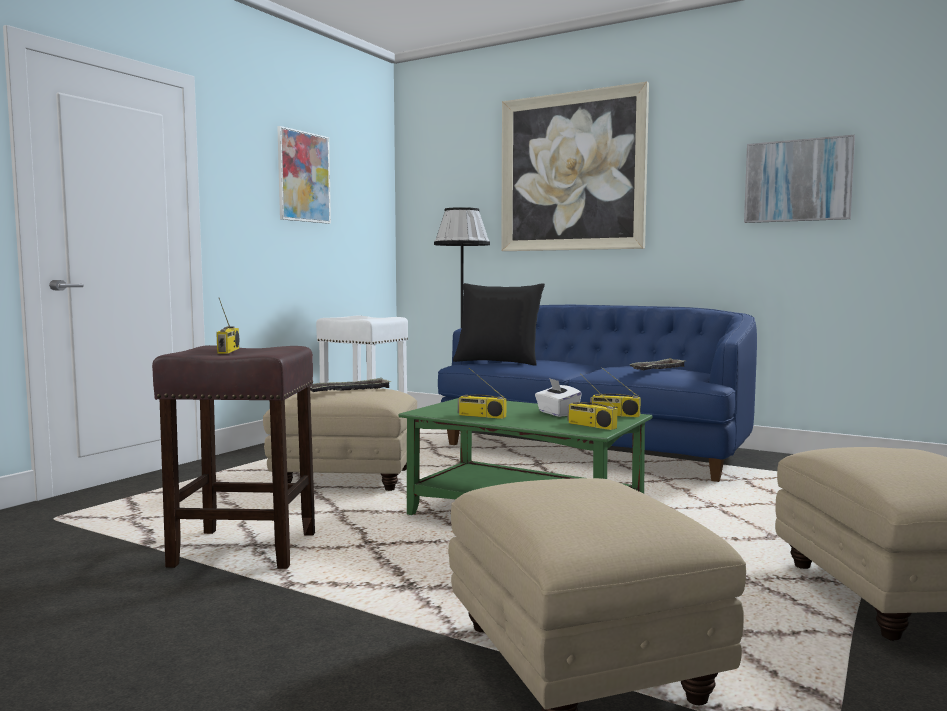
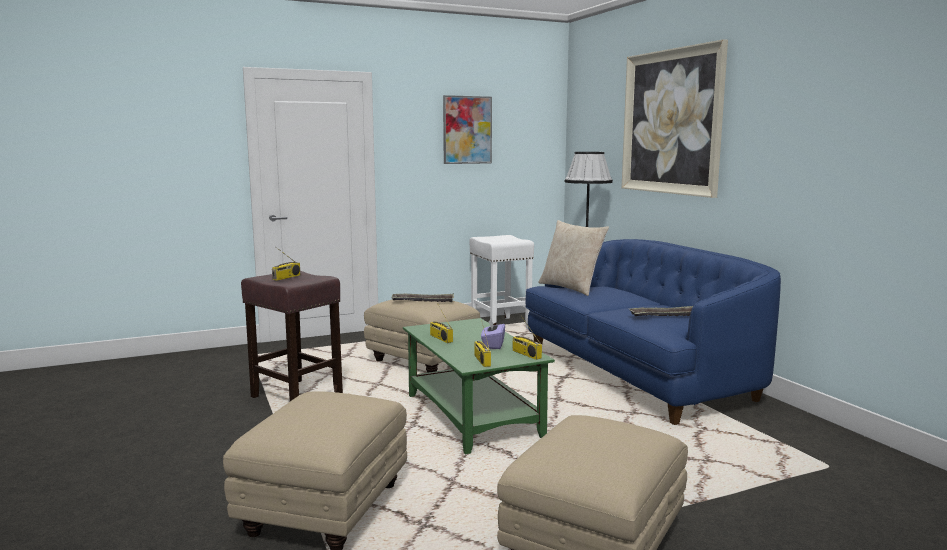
camera: 35 degrees right, 5 degrees up
black pillow [453,283,545,366] -> beige pillow [538,220,609,296]
white tissue box [535,378,582,417] -> purple tissue box [481,318,505,349]
picture [744,135,855,223] -> none

